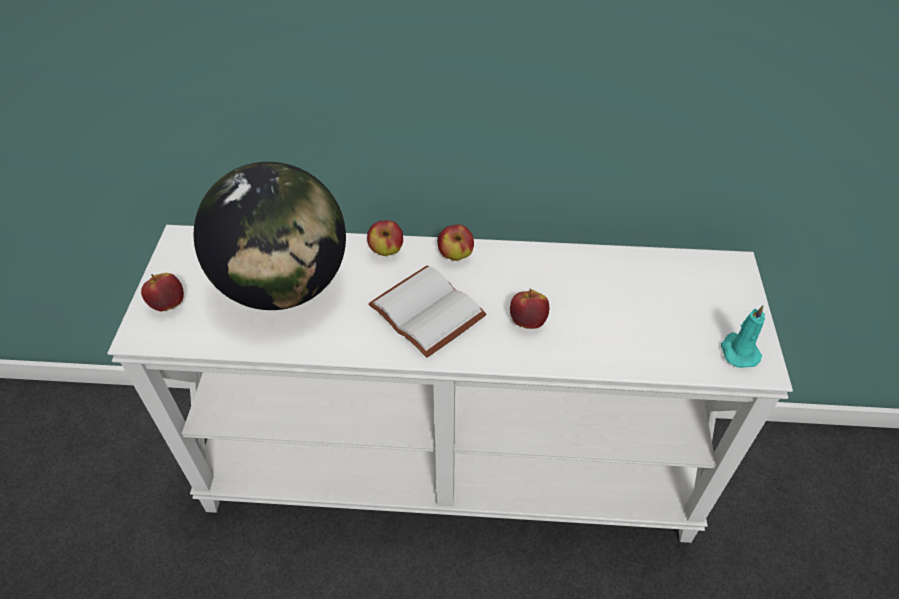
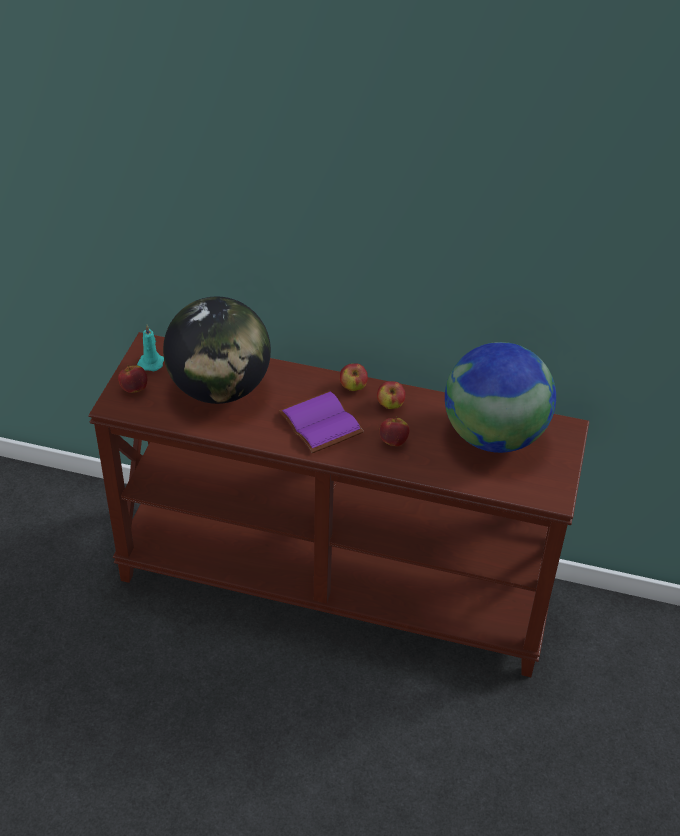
camera: 10 degrees right, 5 degrees down
white console table [107,225,793,543] -> brown console table [88,332,589,677]
apple [367,220,403,256] -> apple moved to [377,381,406,409]
white book [368,265,487,358] -> purple book [279,391,364,453]
turquoise candle [721,305,765,368] -> turquoise candle moved to [137,325,164,371]
none -> globe [445,342,556,453]

